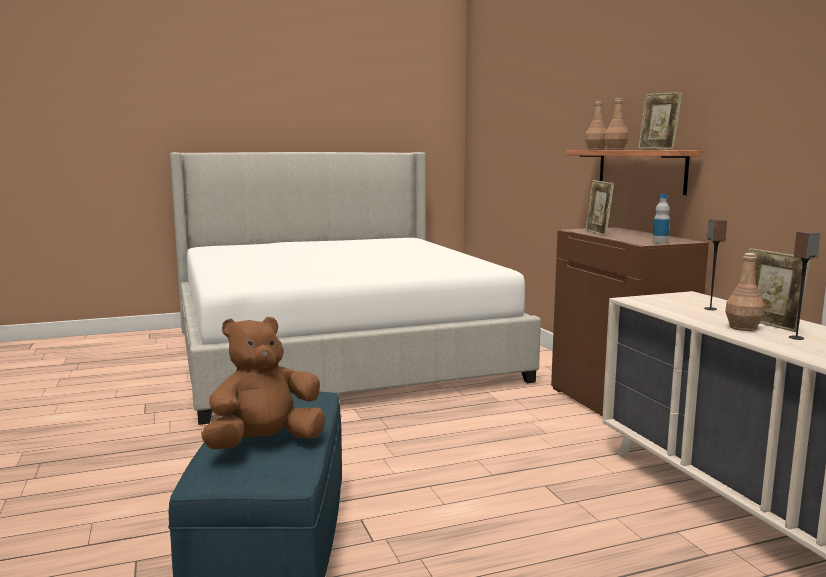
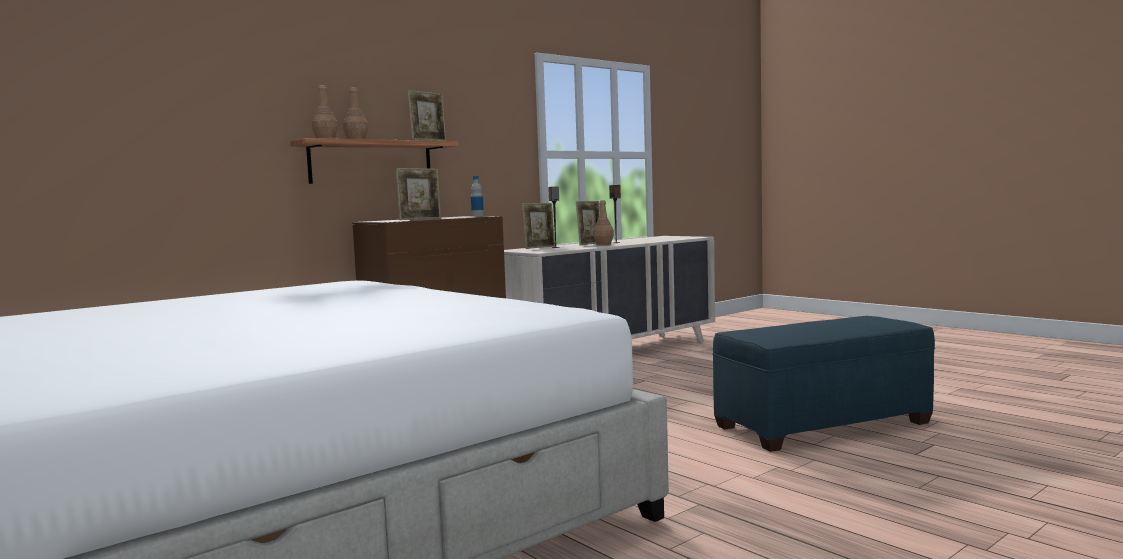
camera: 110 degrees left, 5 degrees down
brown plush toy [201,317,325,450] -> none
none -> picture frame [522,203,555,249]

